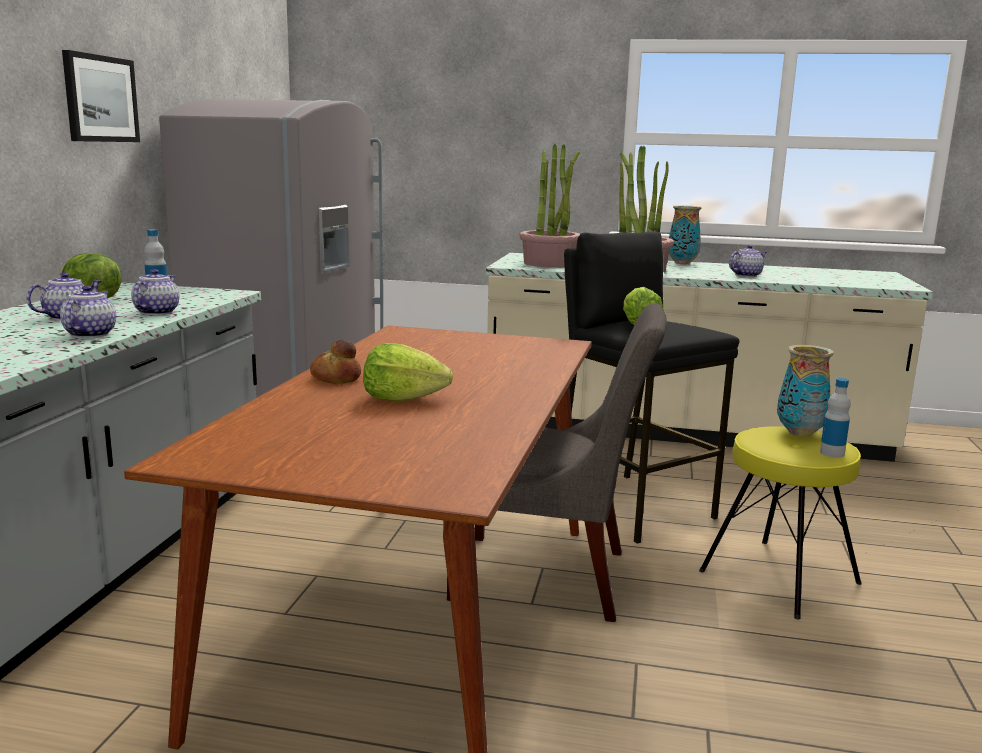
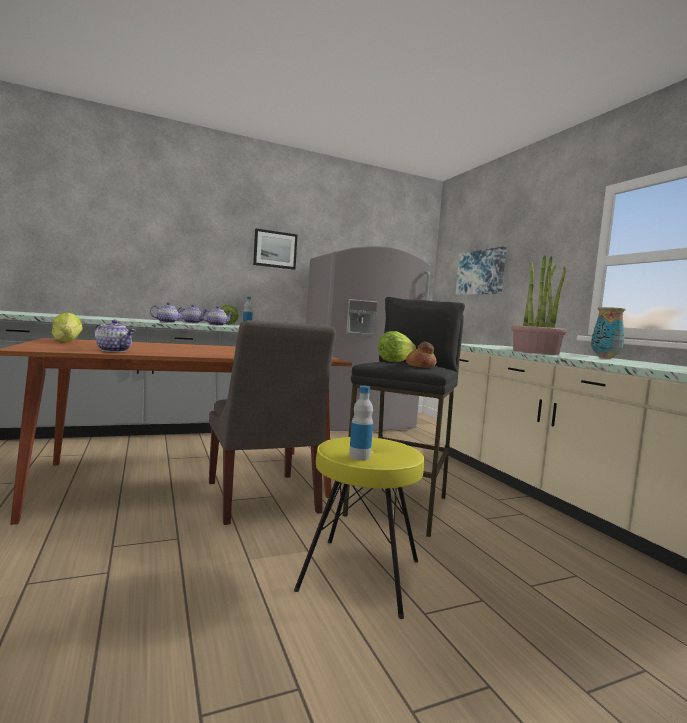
camera: 55 degrees right, 10 degrees down
bread [310,340,361,384] -> bread moved to [406,342,436,367]
lettuce [363,343,453,402] -> lettuce moved to [52,312,83,341]
potted plant [520,144,580,267] -> none
teapot [729,245,767,277] -> teapot moved to [94,320,135,352]
vase [777,345,834,437] -> none
none -> picture [456,247,506,295]

